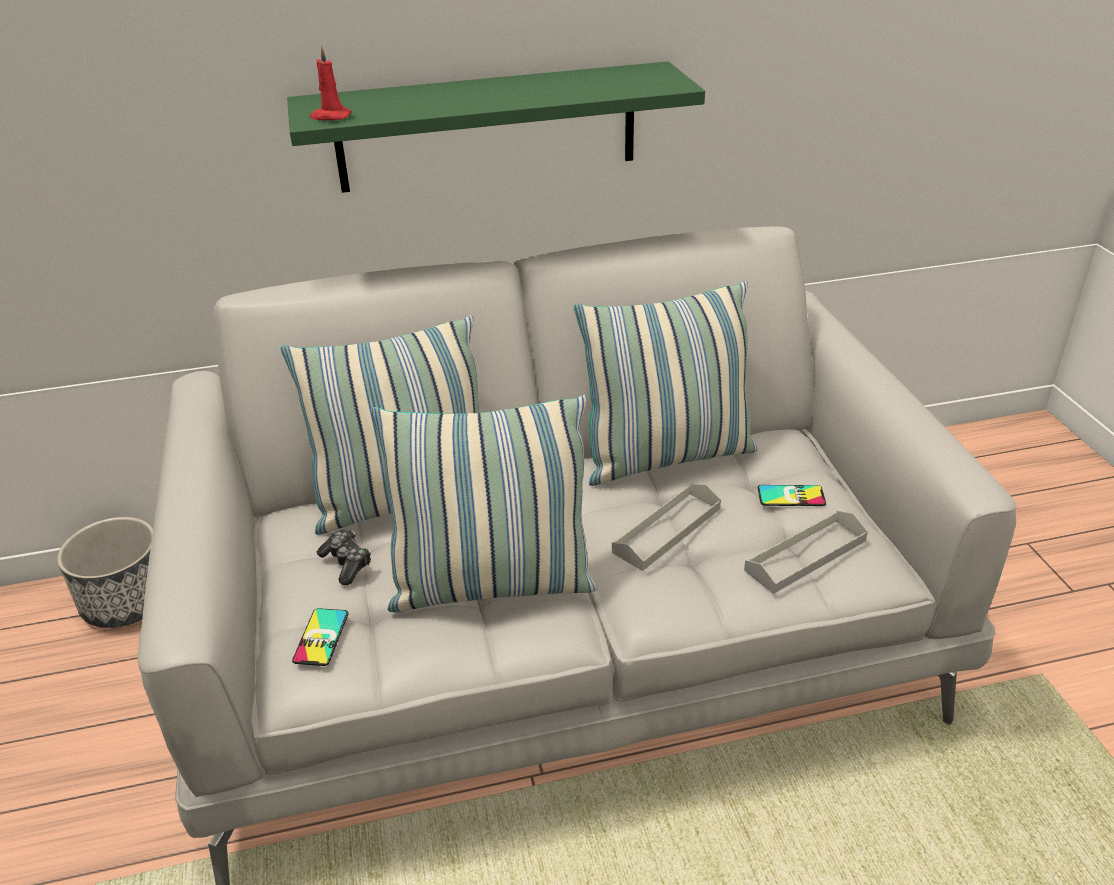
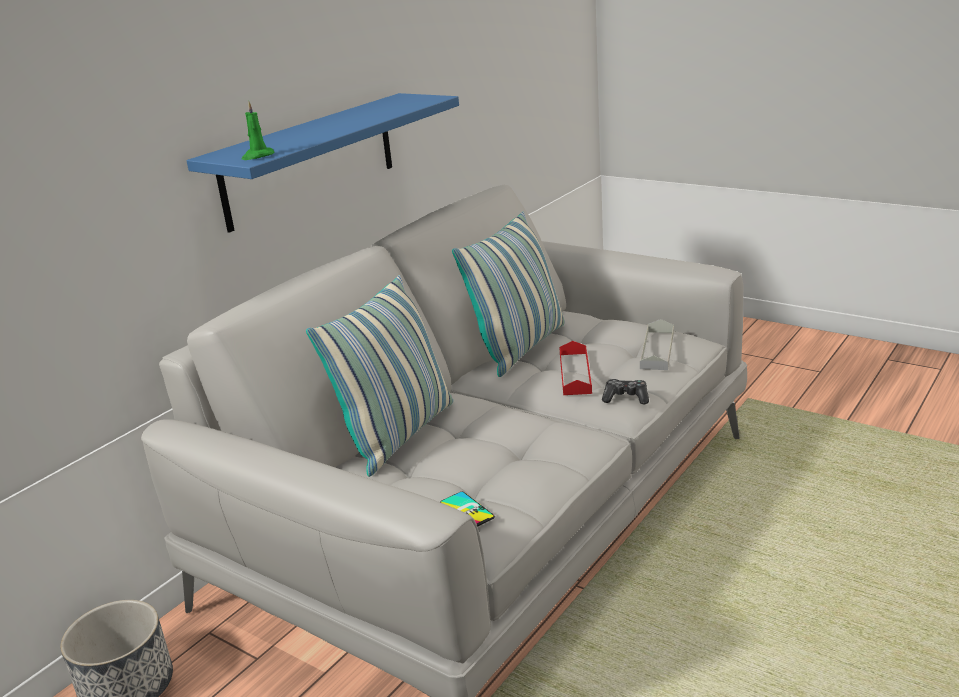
camera: 40 degrees left, 10 degrees down
green shelf [287,61,705,193] -> blue shelf [186,93,459,233]
red candle [310,46,352,120] -> green candle [242,101,274,160]
game controller [317,530,371,585] -> game controller moved to [602,379,649,404]
pillow [371,395,597,612] -> none
grey tray [612,484,721,571] -> red tray [559,341,592,395]
phone [758,485,826,506] -> none

